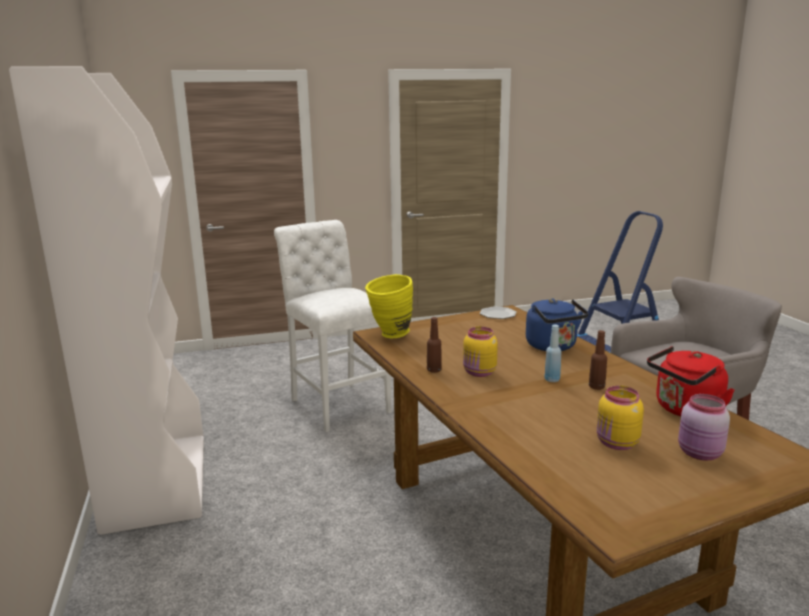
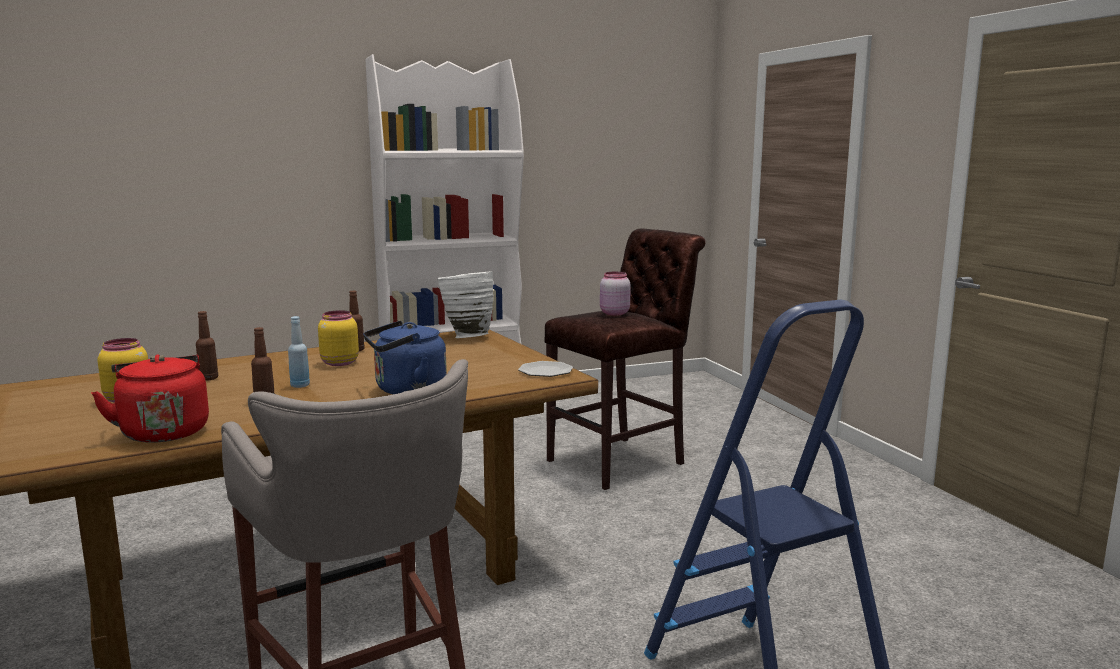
camera: 85 degrees right, 5 degrees down
white stool [274,220,391,432] -> brown stool [544,228,706,490]
yellow vase [365,274,413,338] -> white vase [437,271,493,338]
pink jar [678,394,730,460] -> pink jar moved to [600,272,631,315]
none -> brown bottle [196,311,218,381]

